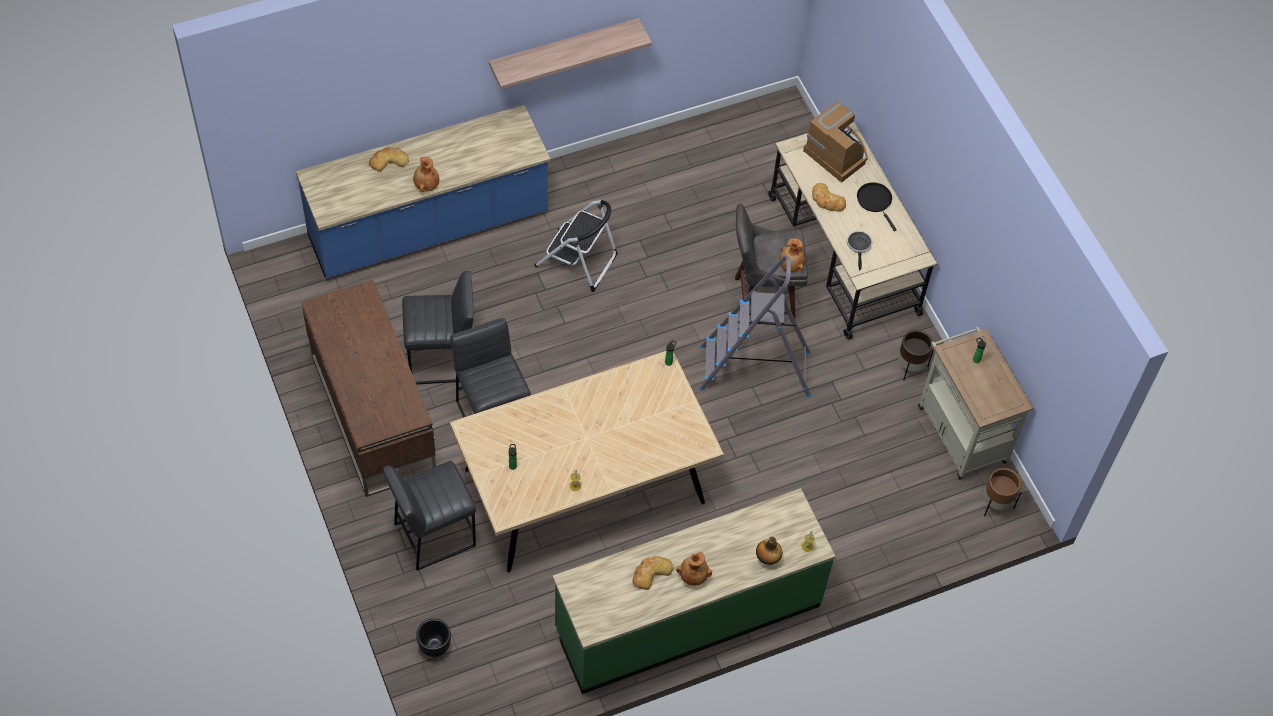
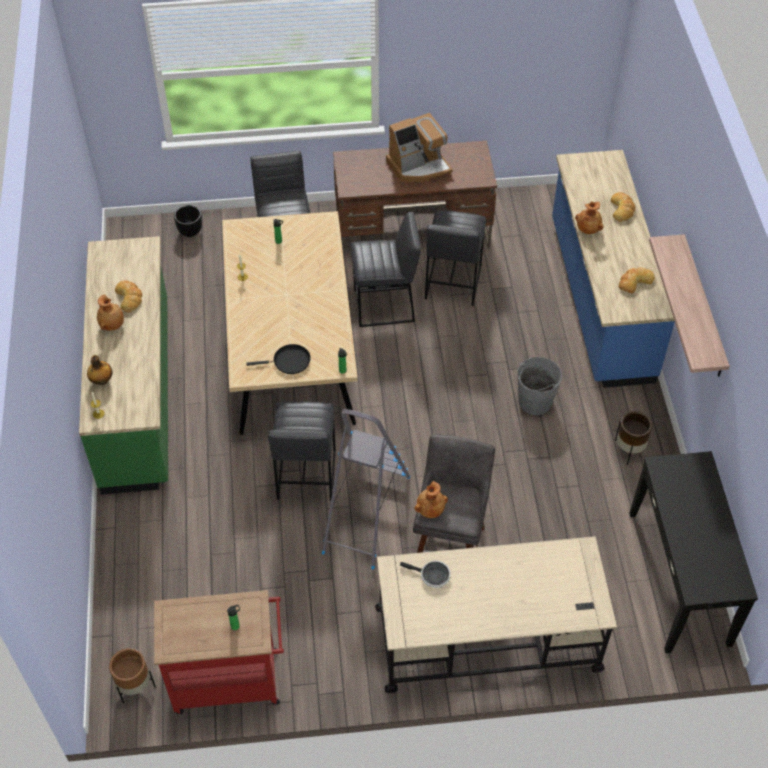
camera: 110 degrees right, 5 degrees down
step ladder [535,200,618,292] -> grey bucket [517,357,562,415]
coffee machine [803,101,868,183] -> coffee machine moved to [386,113,453,182]
bread [812,183,846,212] -> bread moved to [619,267,655,293]
black frying pan [857,182,897,231] -> black frying pan moved to [246,344,311,374]
brown planter [898,330,934,381] -> brown planter moved to [615,411,652,465]
beige cart [918,327,1034,480] -> red cart [154,590,284,714]
none -> grey stool [268,401,336,501]
none -> black console table [629,451,758,653]

